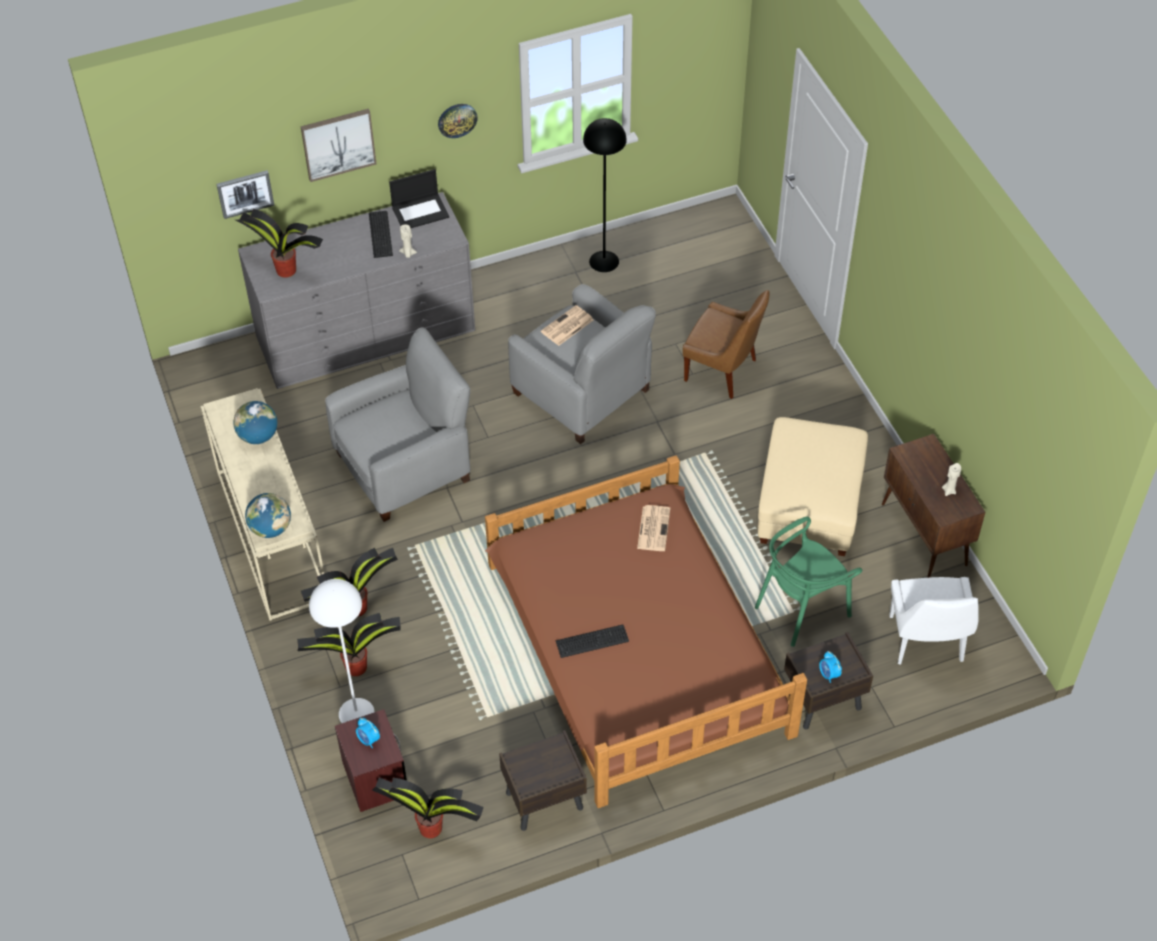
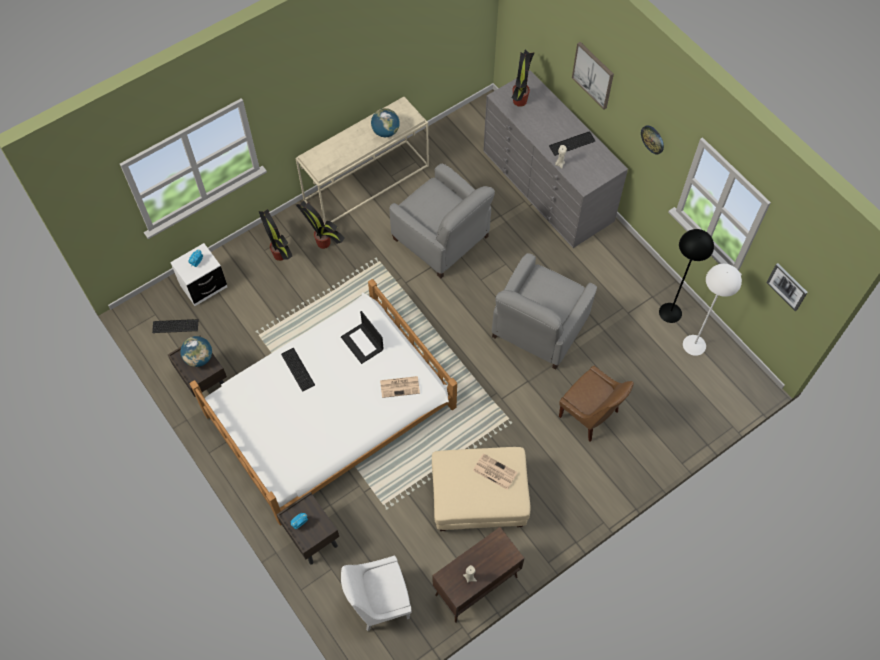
camera: 75 degrees right, 10 degrees up
picture [216,170,274,219] -> picture moved to [766,263,808,311]
globe [245,493,291,538] -> globe moved to [181,336,212,367]
white floor lamp [309,579,375,723] -> white floor lamp moved to [683,264,742,356]
brown nightstand [335,709,407,812] -> white nightstand [170,243,227,306]
potted plant [372,777,484,838] -> keyboard [152,319,198,333]
laptop [389,169,449,228] -> laptop moved to [341,311,384,364]
brown bed [485,455,807,808] -> white bed [190,279,457,526]
newspaper [541,305,593,346] -> newspaper moved to [473,453,518,490]
brown chair [683,290,769,399] -> brown chair turned 60 degrees counterclockwise [559,366,634,442]
green chair [755,517,862,647] -> none

